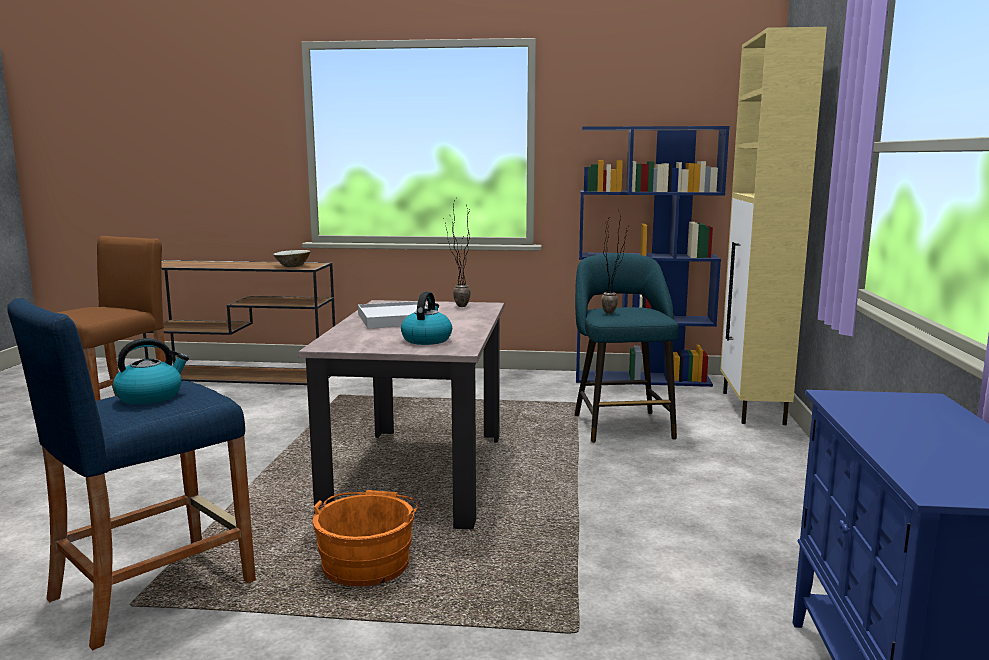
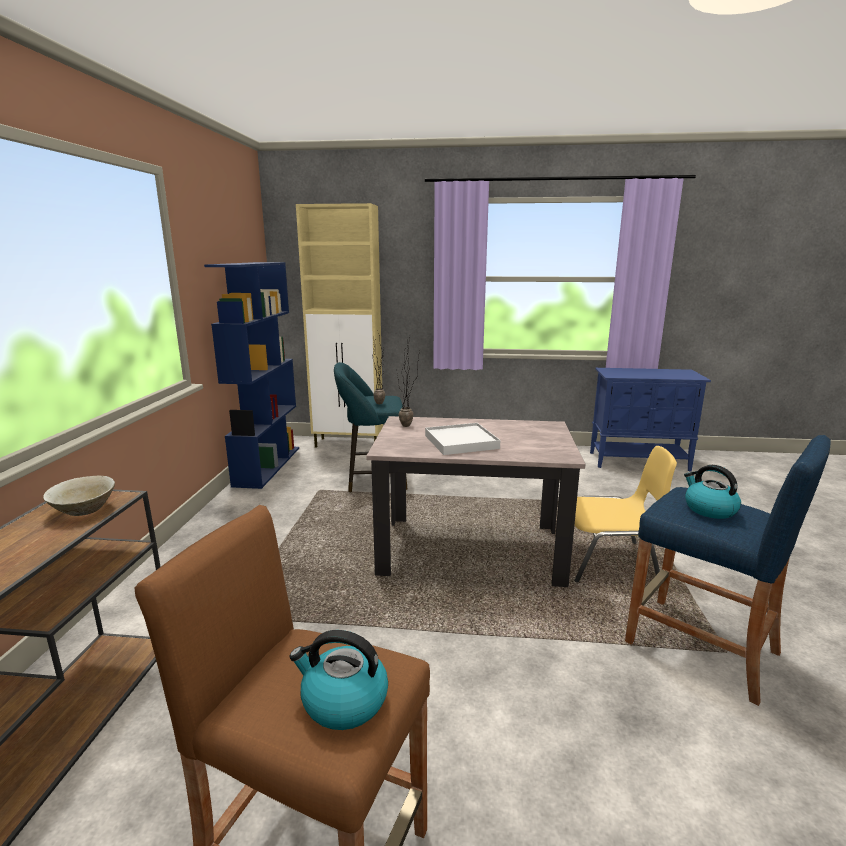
camera: 90 degrees left, 5 degrees up
orange bucket [313,490,418,586] -> yellow chair [574,446,677,582]
kettle [401,292,452,345] -> kettle moved to [289,630,388,730]

